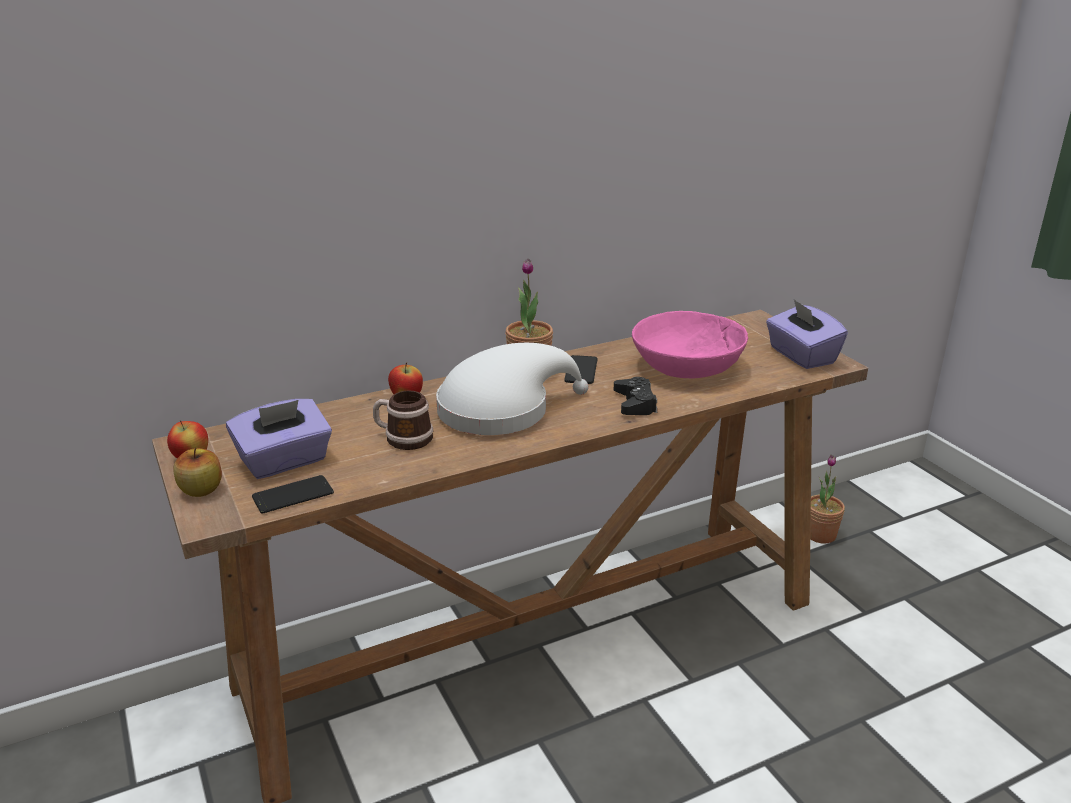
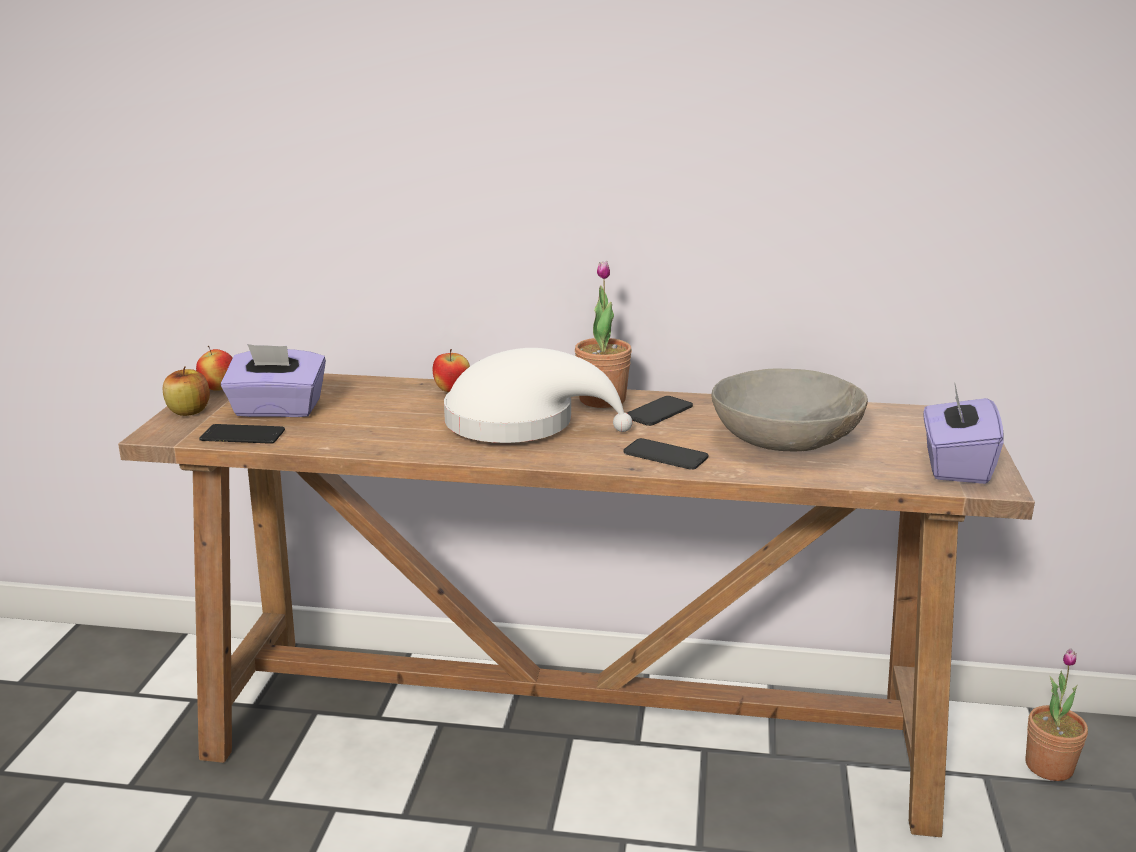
camera: 35 degrees right, 5 degrees down
mug [373,391,433,450] -> none
black game controller [614,377,657,415] -> phone [624,438,708,470]
pink bowl [632,311,748,378] -> grey bowl [711,369,868,451]

